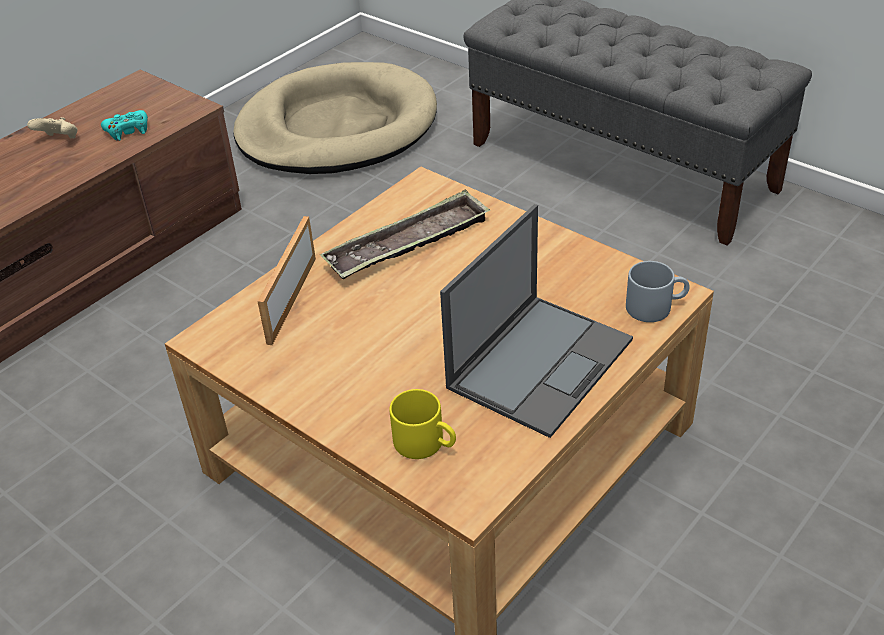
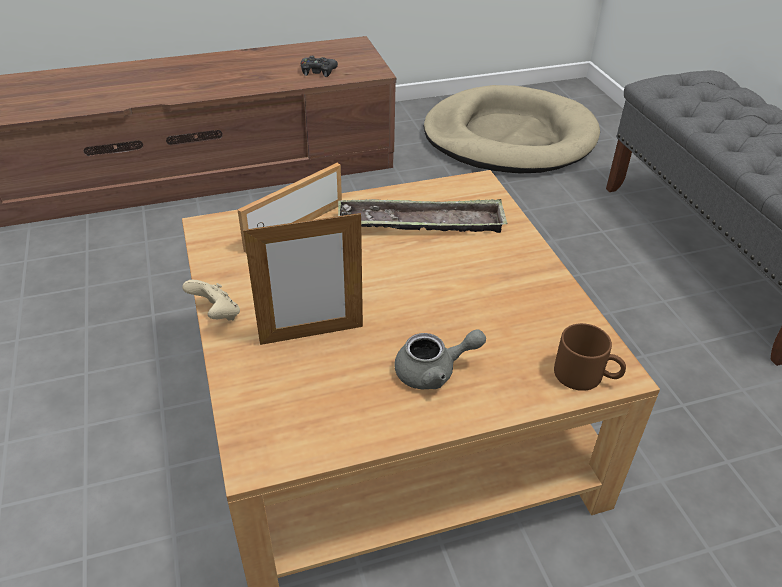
camera: 30 degrees right, 0 degrees up
beige game controller [27,117,78,139] -> beige game controller moved to [182,280,240,321]
turquoise game controller [101,110,148,141] -> black game controller [301,56,338,77]
yellow mug [389,389,456,459] -> none
laptop [440,204,633,438] -> grey teapot [394,329,486,389]
grey mug [626,261,690,322] -> brown mug [554,323,626,391]
none -> picture frame [243,211,363,345]

